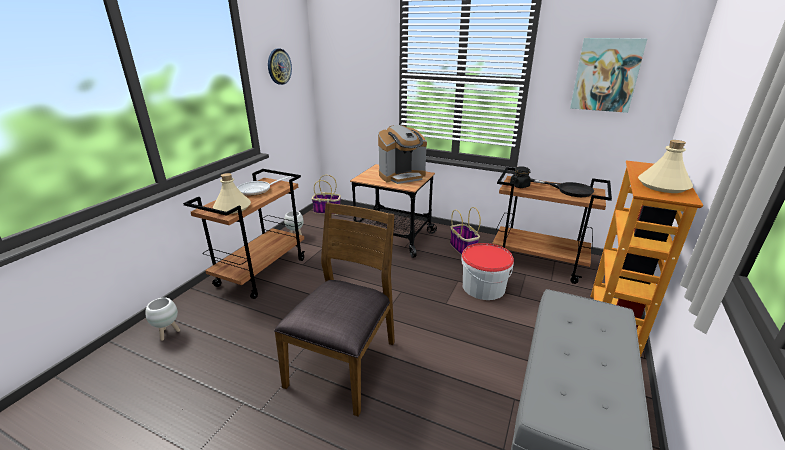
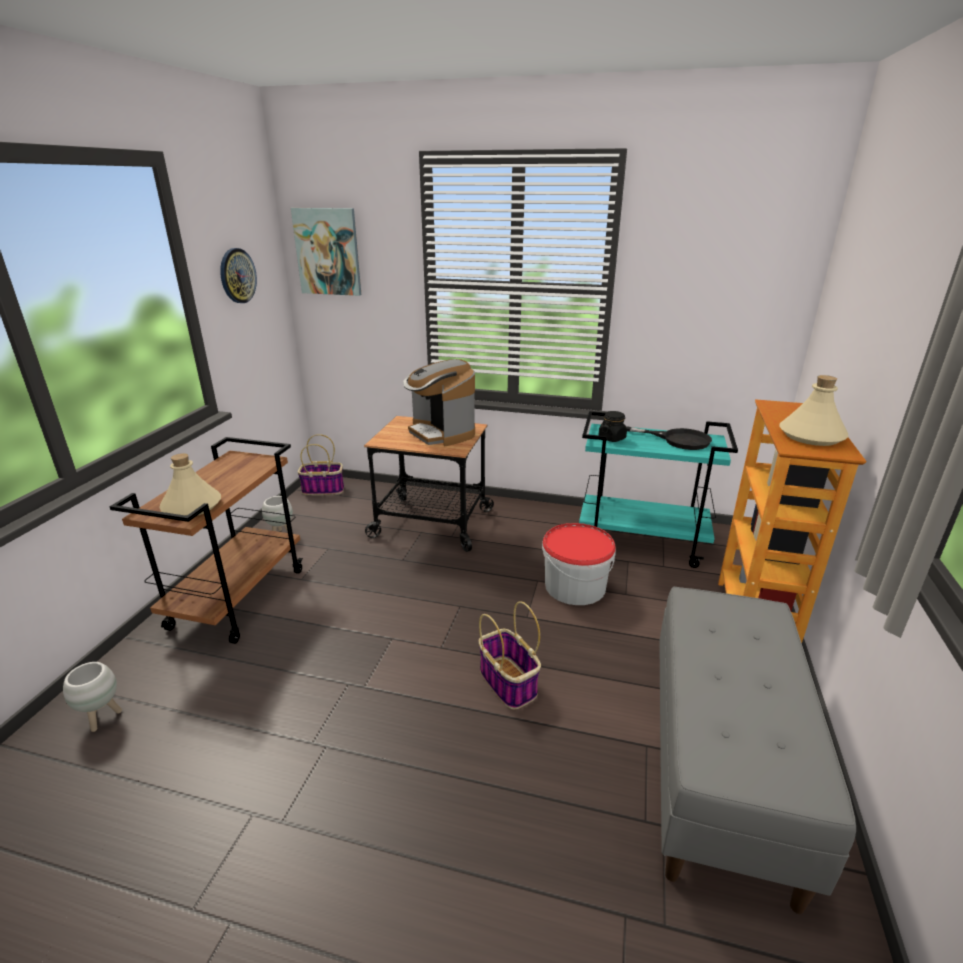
camera: 10 degrees left, 0 degrees up
frying pan [237,176,292,196] -> none
brown chair [274,202,395,417] -> none
coffee machine [378,125,427,184] -> coffee machine turned 90 degrees clockwise [403,359,475,446]
basket [450,207,481,255] -> basket moved to [479,601,541,709]
brown cart [492,167,612,284] -> turquoise cart [579,411,738,568]
picture [570,38,647,113] -> picture moved to [291,208,361,296]

